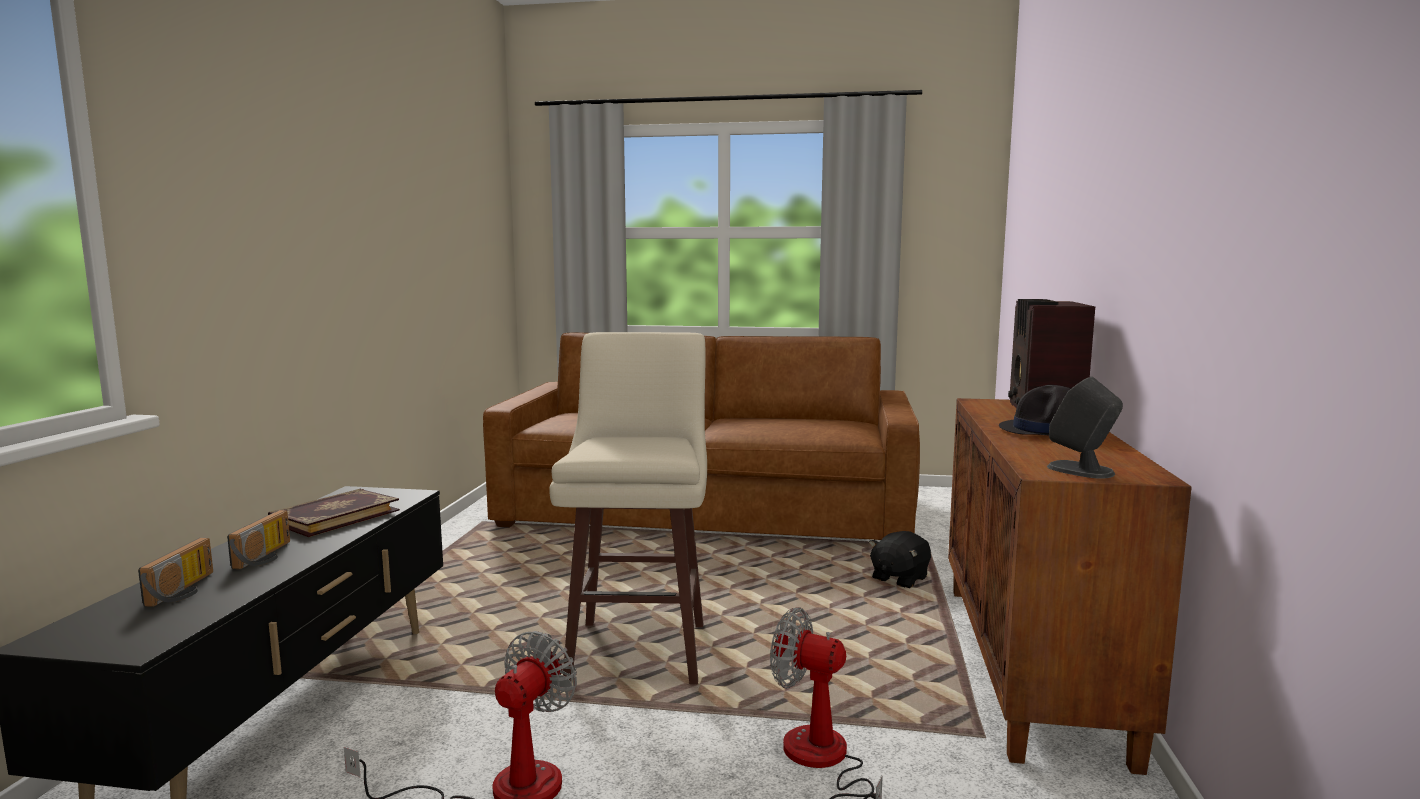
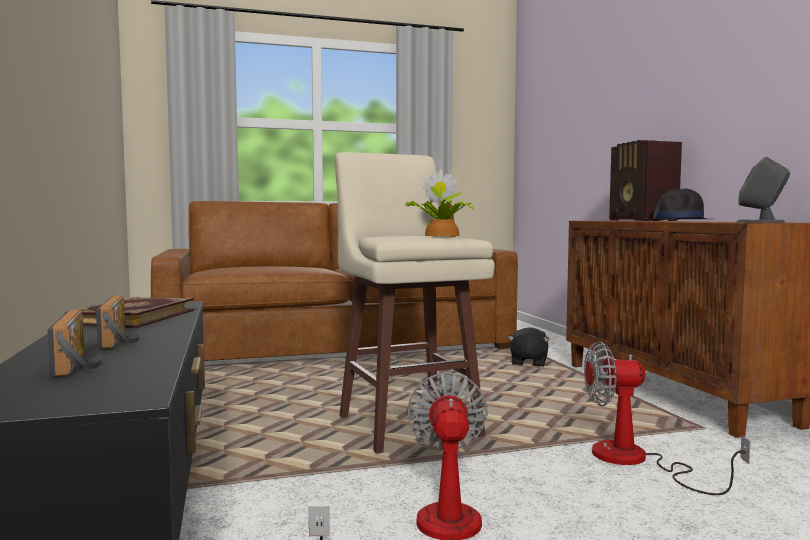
camera: 25 degrees left, 5 degrees down
none -> potted plant [404,169,474,236]

